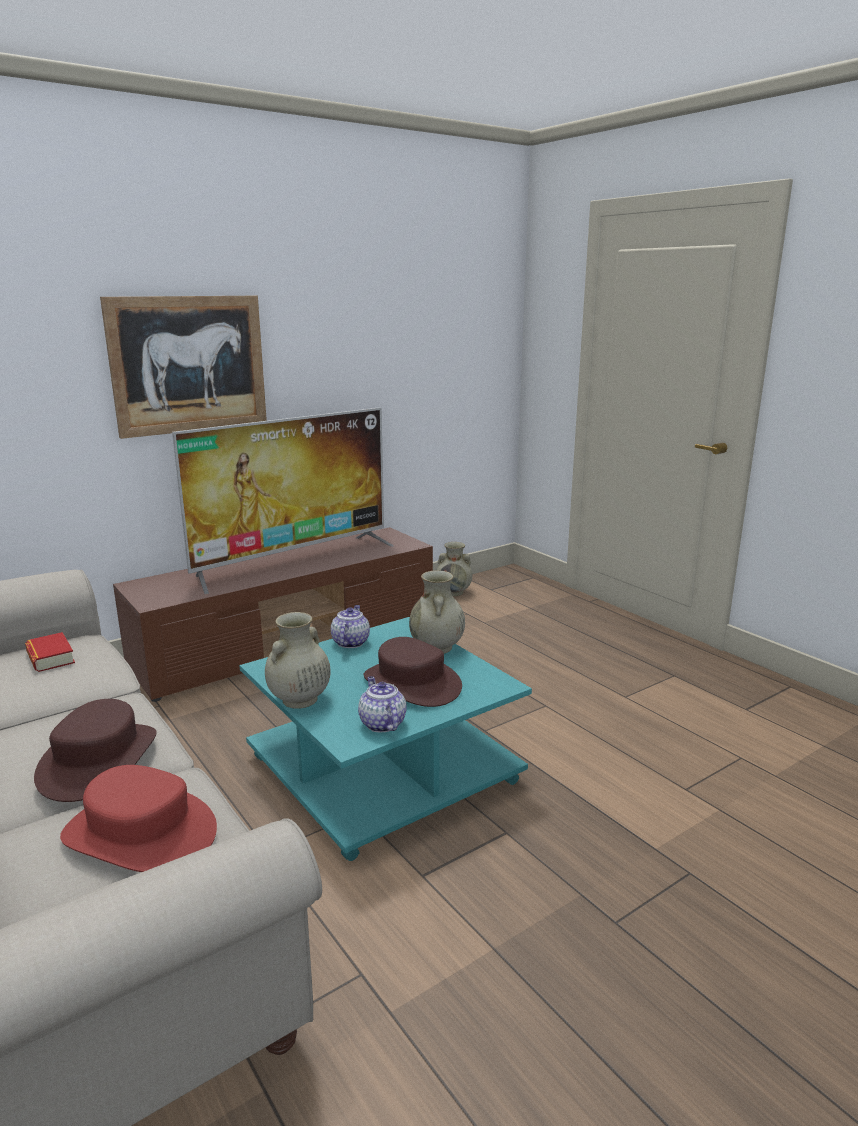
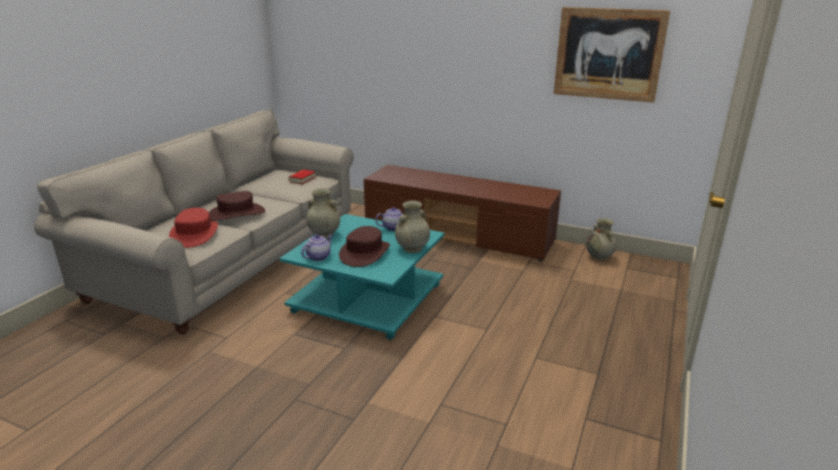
camera: 60 degrees right, 5 degrees up
picture [100,296,267,439] -> picture moved to [554,7,670,103]
television [172,407,394,594] -> none

